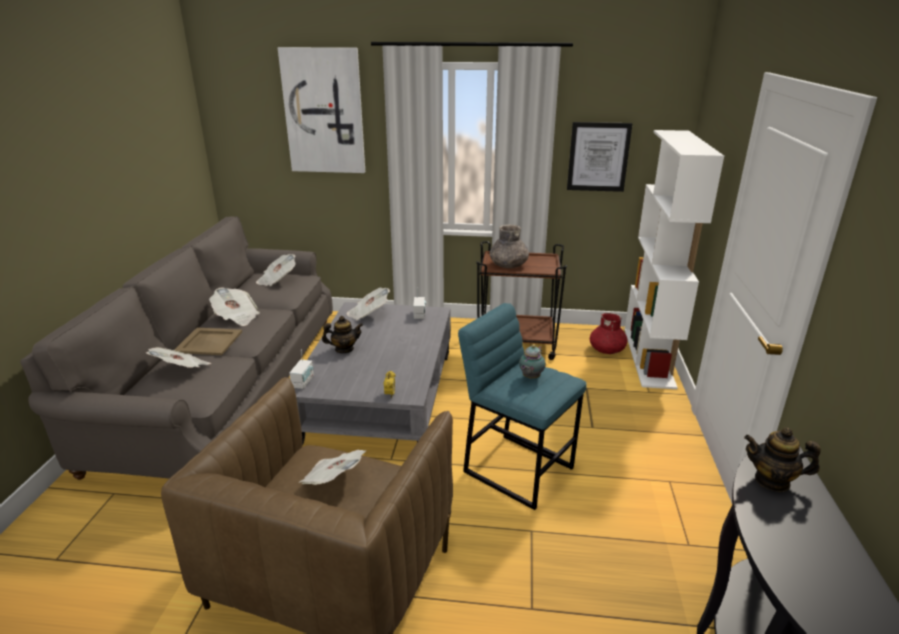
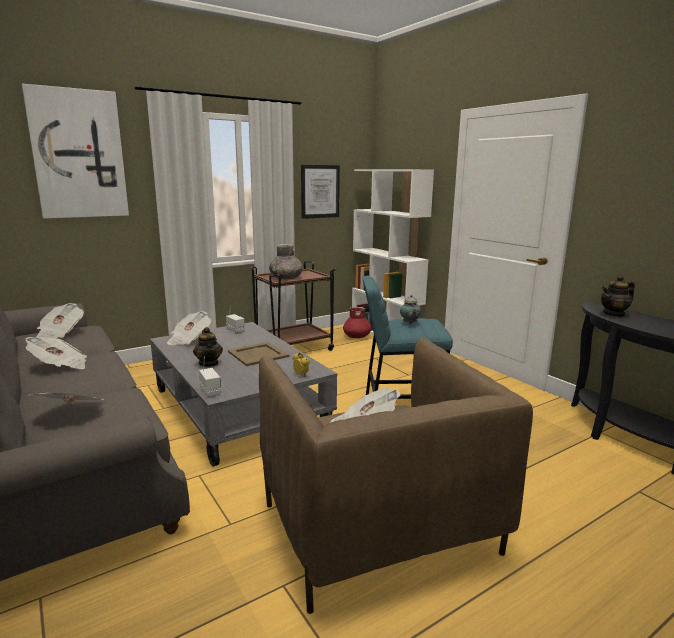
camera: 40 degrees left, 10 degrees down
beige tray [174,328,242,355] -> beige tray moved to [228,342,289,366]
teapot [322,316,363,353] -> teapot turned 120 degrees clockwise [193,327,223,367]

